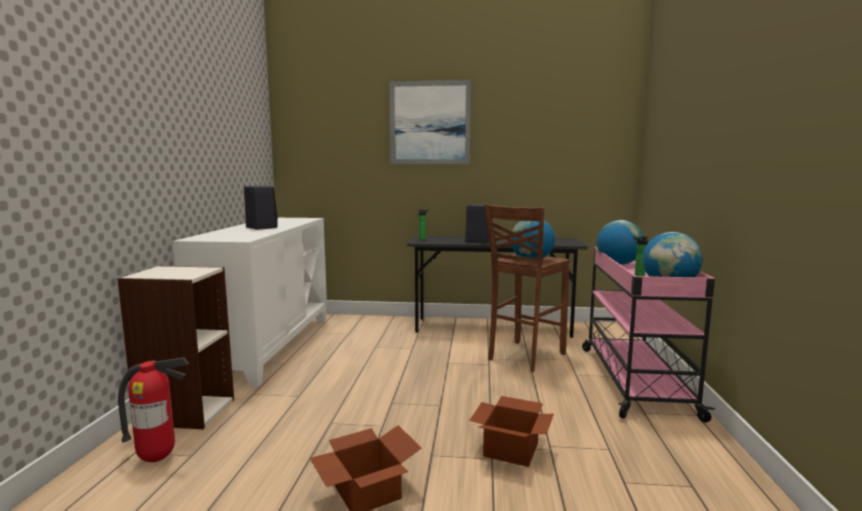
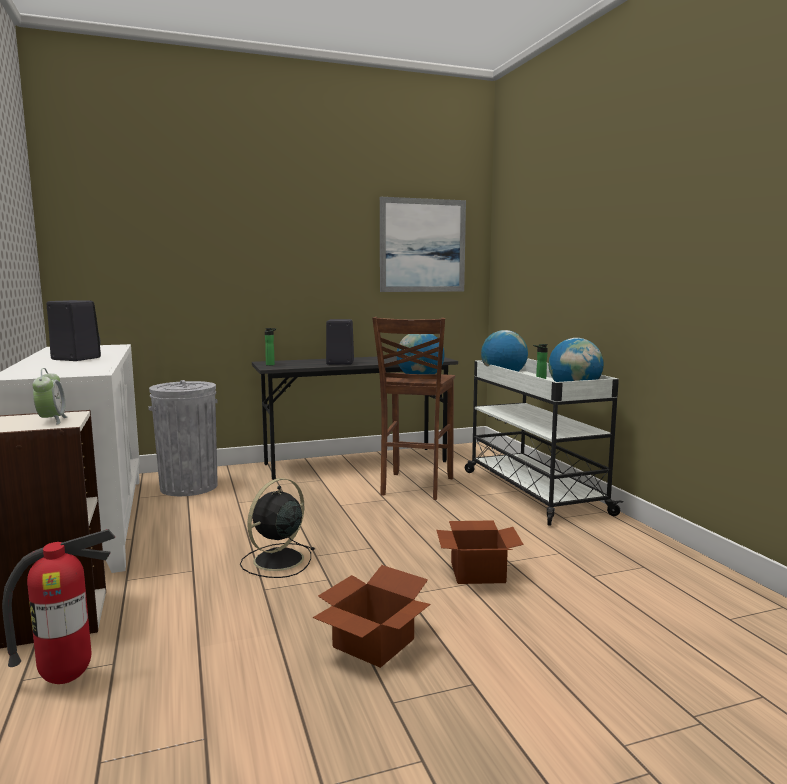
camera: 25 degrees left, 0 degrees up
picture [389,80,471,164] -> picture moved to [380,197,466,292]
pink cart [582,247,715,423] -> white cart [465,358,623,526]
none -> alarm clock [32,368,68,424]
none -> grey trash can [148,380,218,496]
none -> black fan [240,478,315,578]

